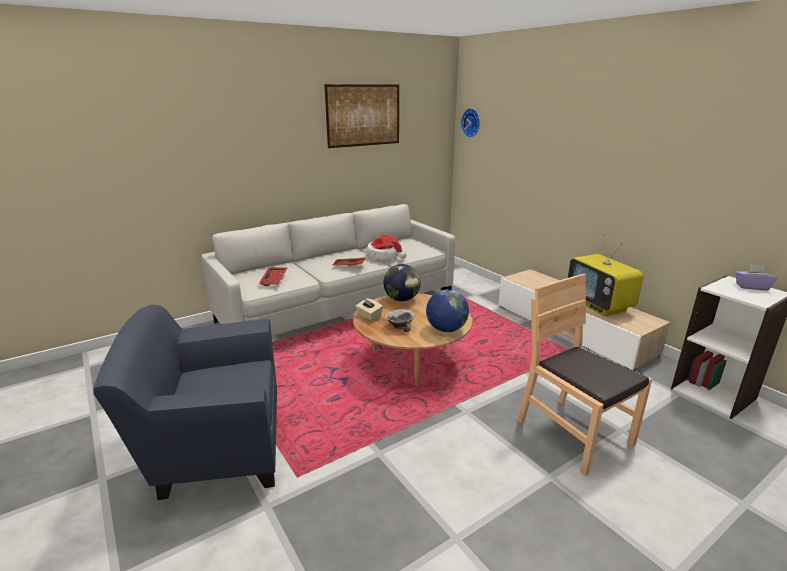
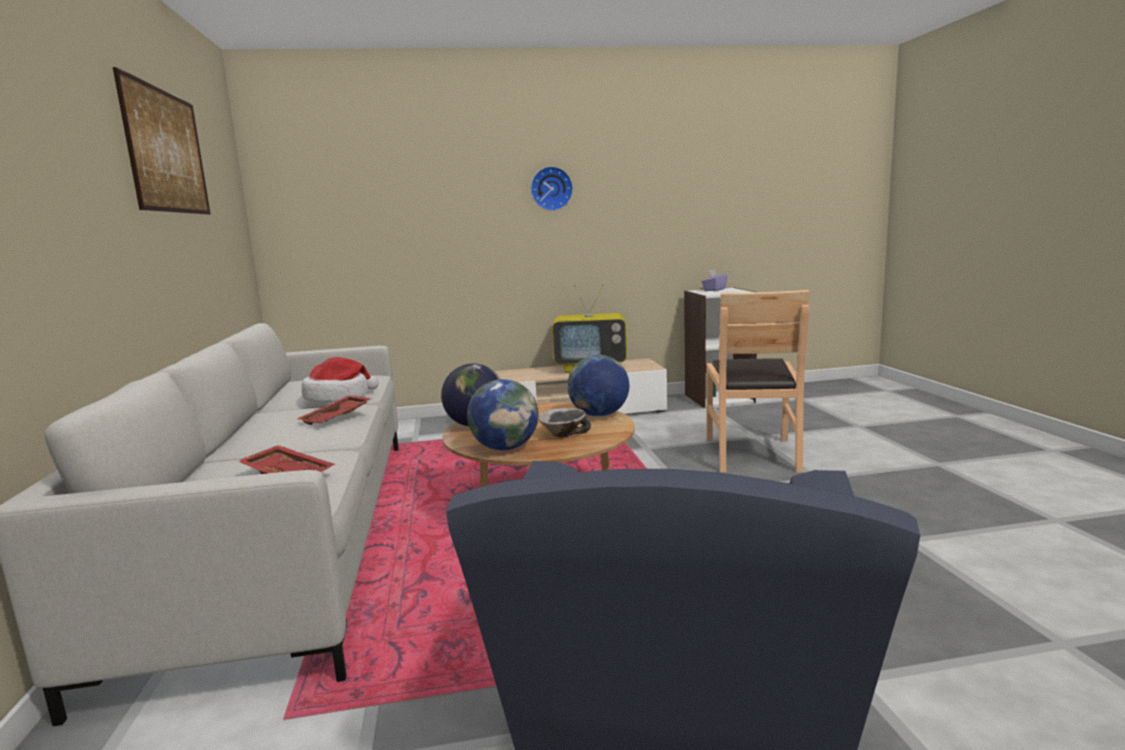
camera: 65 degrees left, 10 degrees down
beige tissue box [356,298,383,321] -> globe [467,379,538,450]
wall clock [461,108,480,138] -> wall clock moved to [531,166,573,211]
brown chair [518,274,652,476] -> brown chair turned 75 degrees counterclockwise [706,290,809,473]

